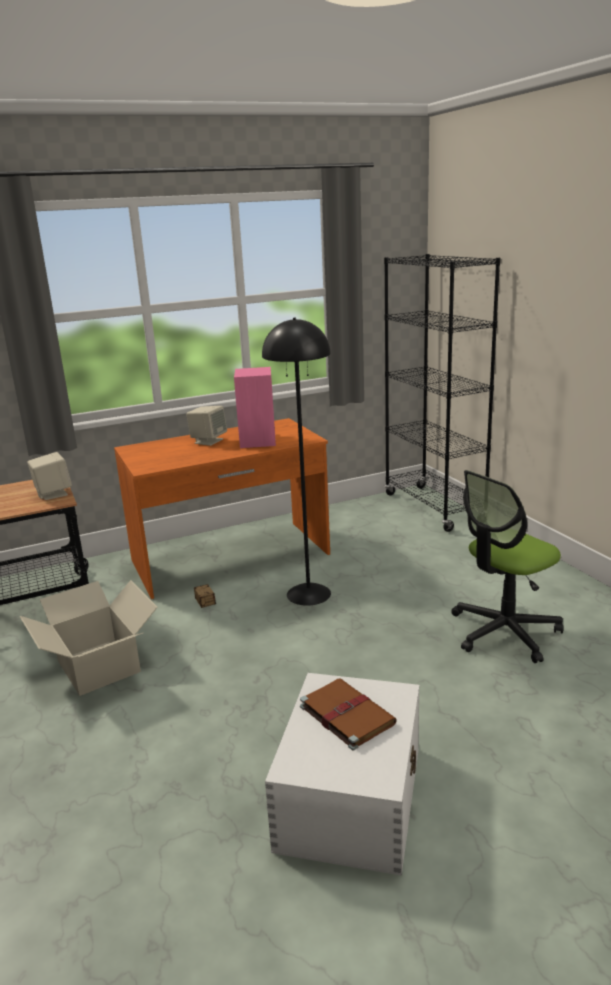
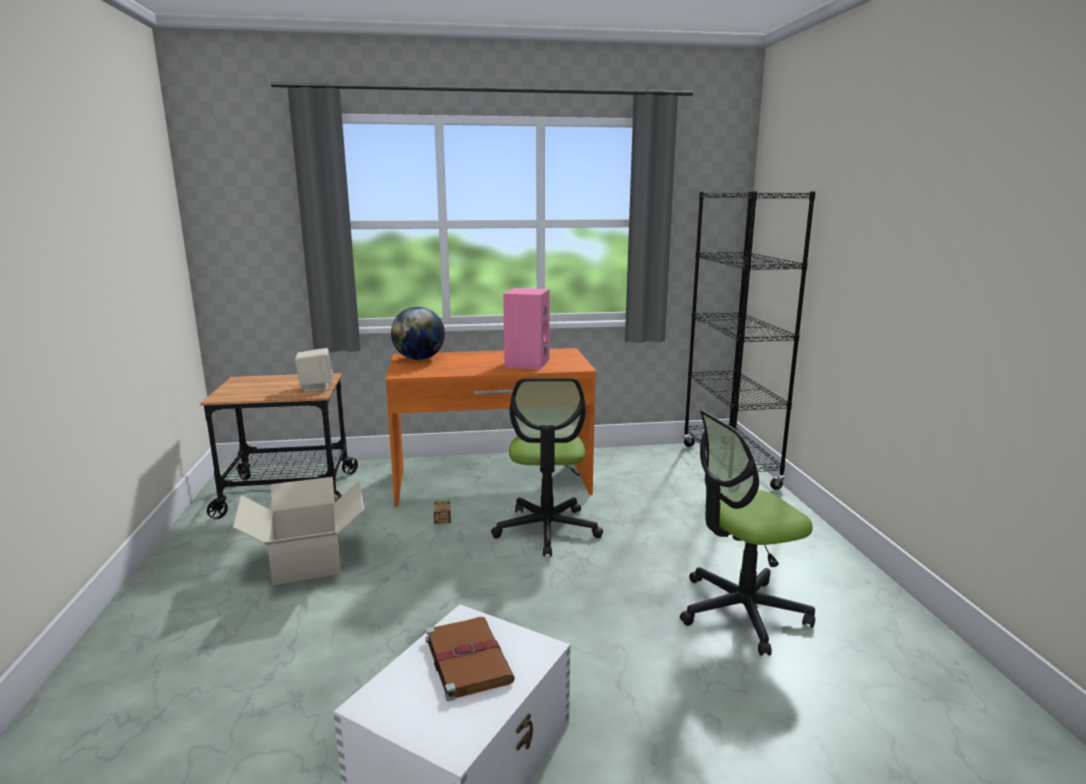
camera: 15 degrees right, 5 degrees down
beige speaker [186,406,227,446] -> none
black floor lamp [262,318,331,606] -> office chair [491,378,603,556]
none -> globe [391,307,445,360]

